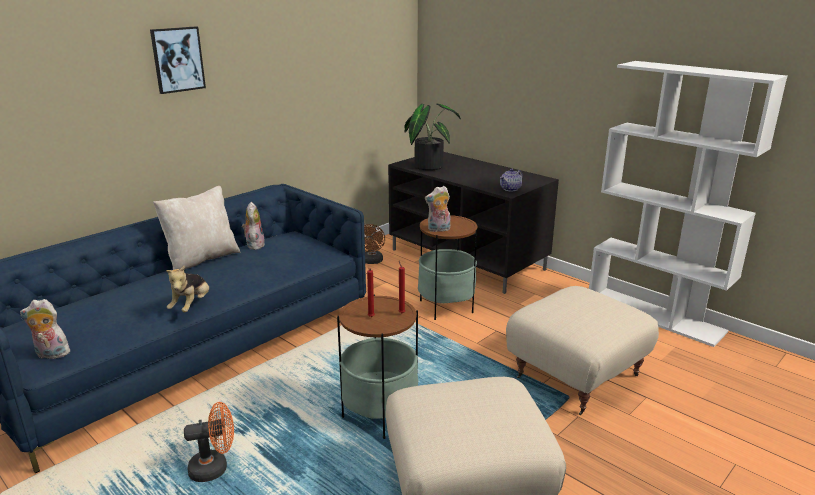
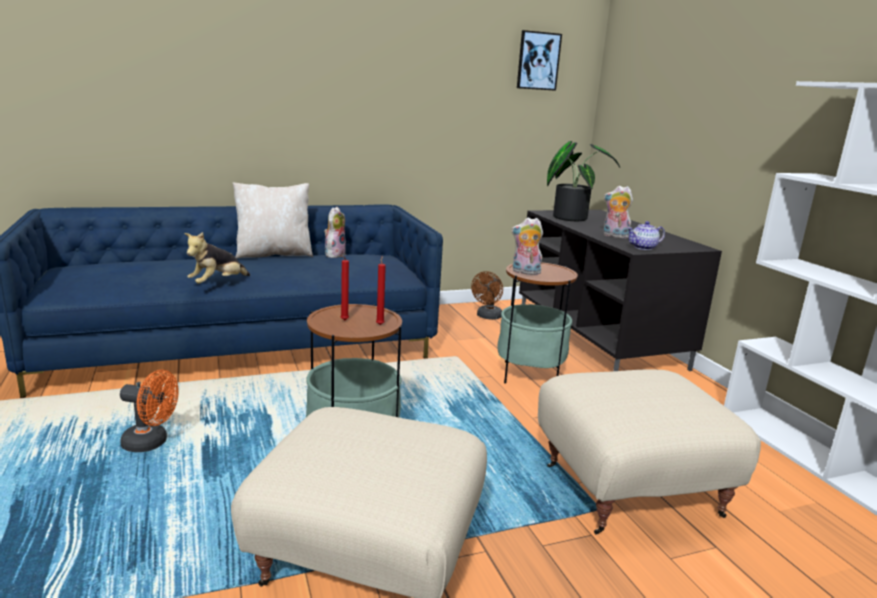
camera: 25 degrees right, 5 degrees down
plush toy [20,299,73,361] -> plush toy moved to [603,186,633,238]
picture [150,26,206,94] -> picture moved to [517,30,562,91]

